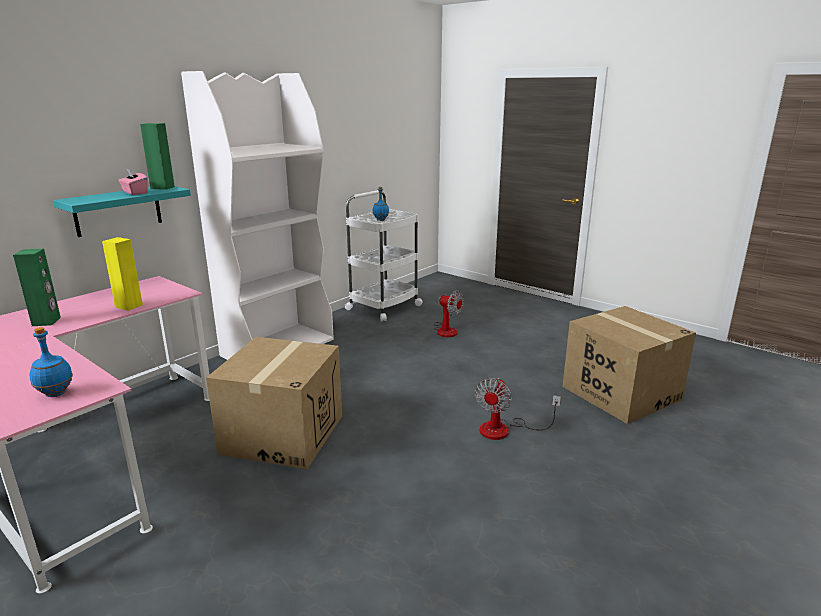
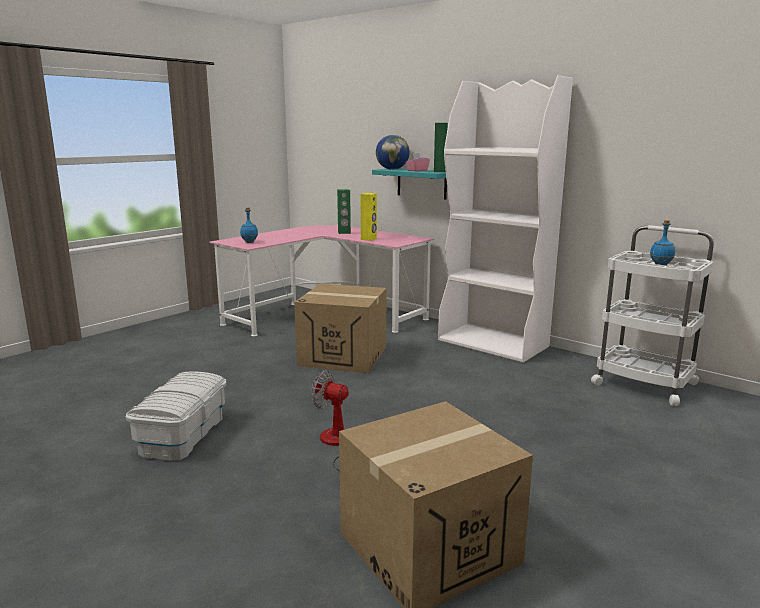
camera: 90 degrees right, 5 degrees down
fan [434,290,464,337] -> none
none -> white storage box [126,371,227,461]
none -> globe [376,135,410,170]

